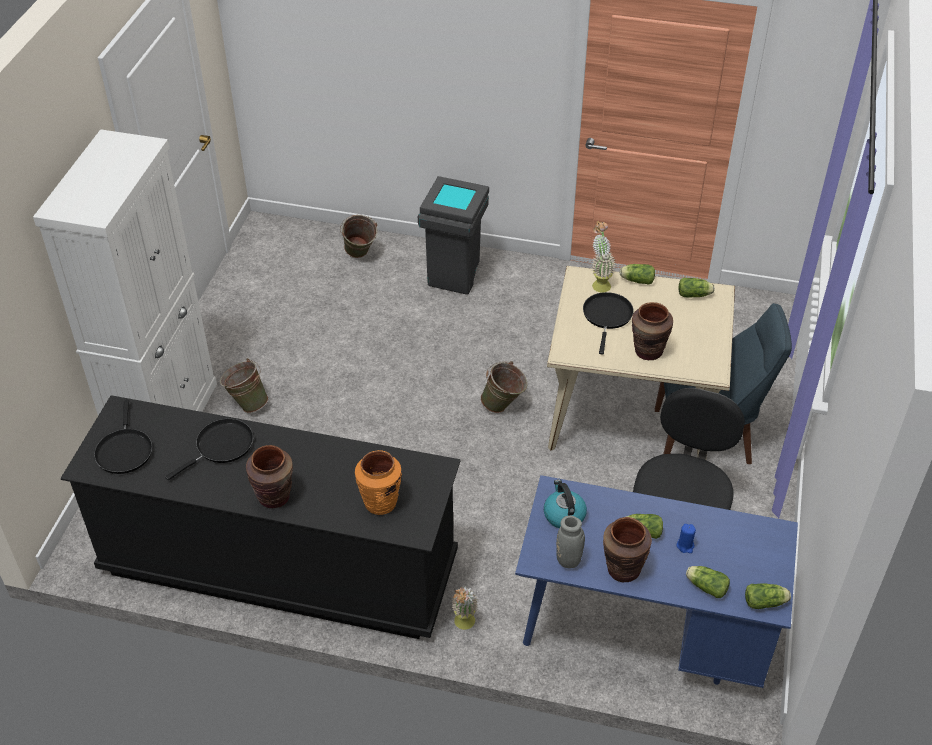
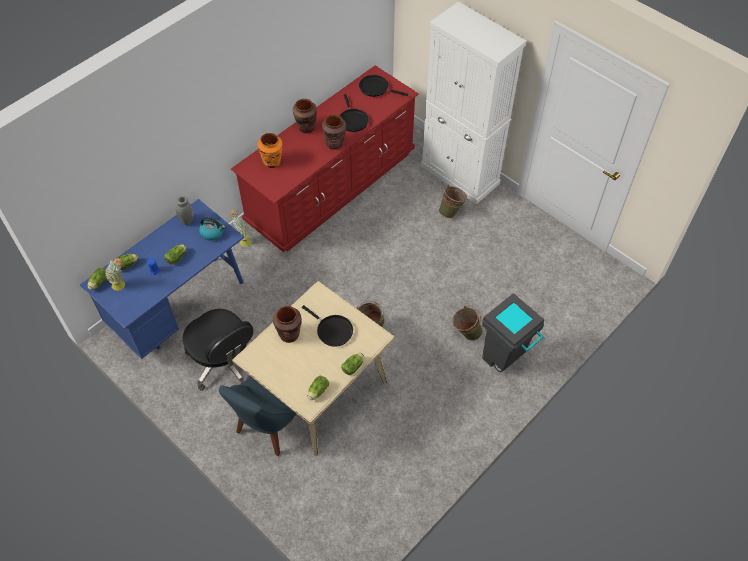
camera: 120 degrees right, 10 degrees up
black dresser [61,395,461,639] -> red dresser [231,65,419,252]
green bucket [340,215,378,258] -> green bucket moved to [452,306,483,341]
potted plant [592,221,616,293] -> potted plant moved to [105,257,125,291]
brown vase [603,517,652,582] -> brown vase moved to [322,115,346,150]

